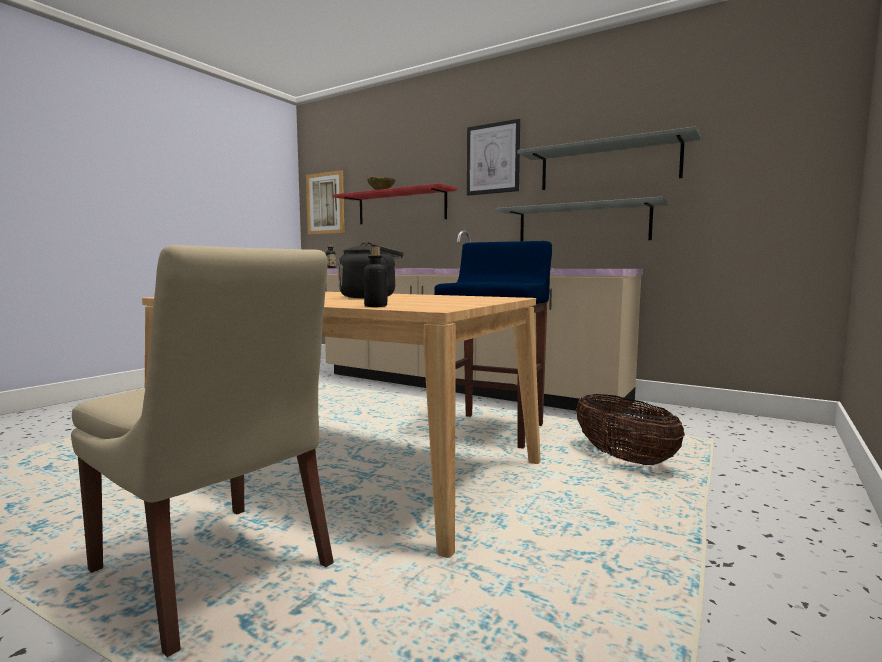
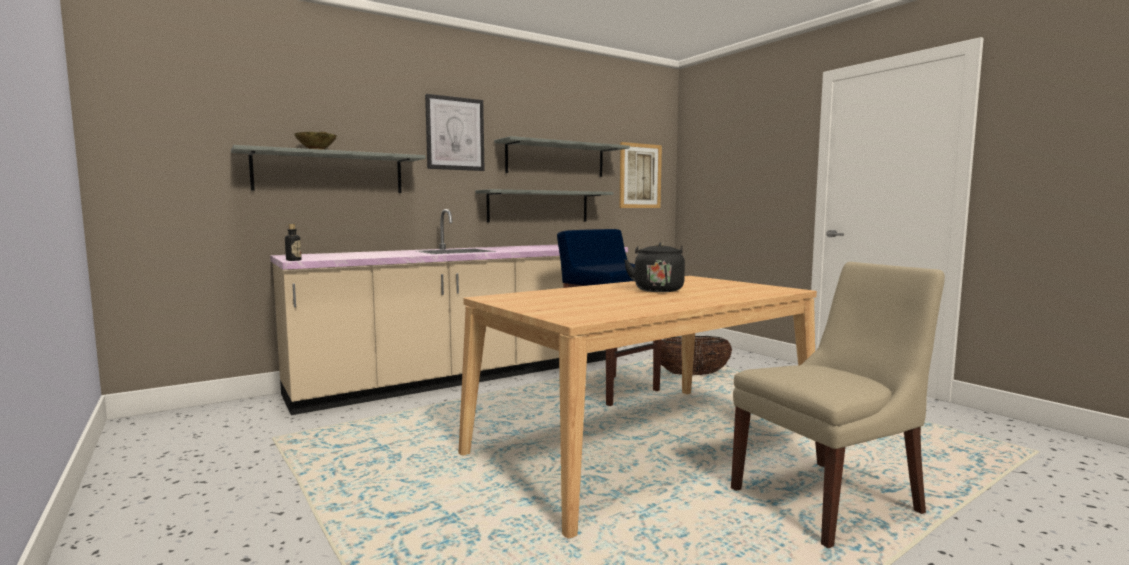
camera: 65 degrees left, 0 degrees up
picture [306,170,344,235] -> picture moved to [620,142,662,208]
red shelf [333,183,457,224] -> grey shelf [231,145,425,193]
bottle [364,246,388,307] -> none

